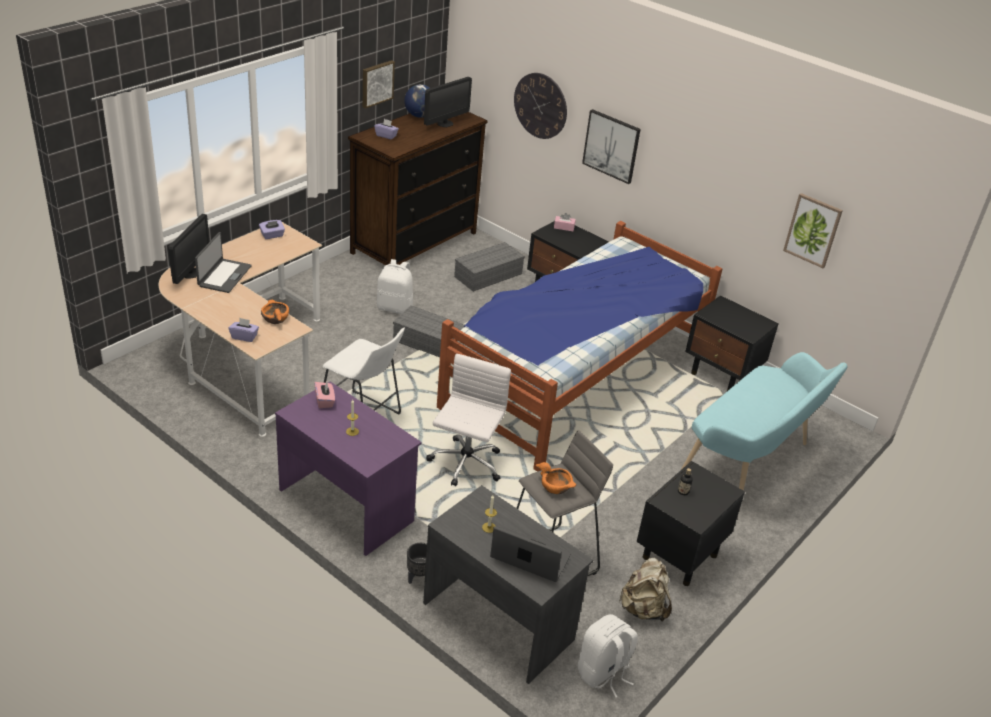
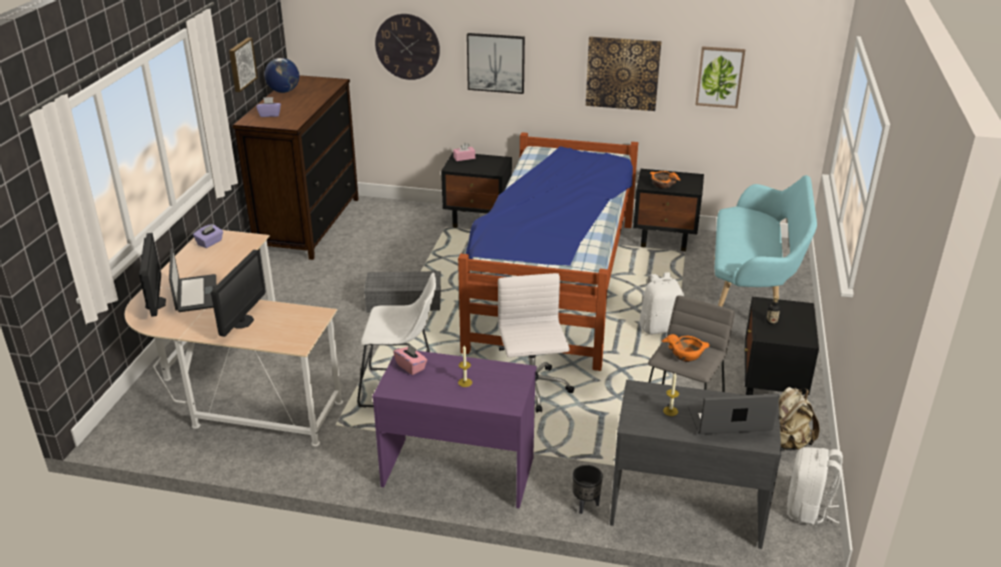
camera: 25 degrees left, 5 degrees down
purple tissue box [229,318,259,342] -> none
orange bowl [261,300,289,324] -> orange bowl moved to [650,171,680,189]
white backpack [377,259,413,314] -> white backpack moved to [639,272,685,334]
monitor [424,77,472,127] -> monitor moved to [211,250,266,337]
grey storage box [454,242,525,292] -> none
none -> picture [586,37,661,111]

